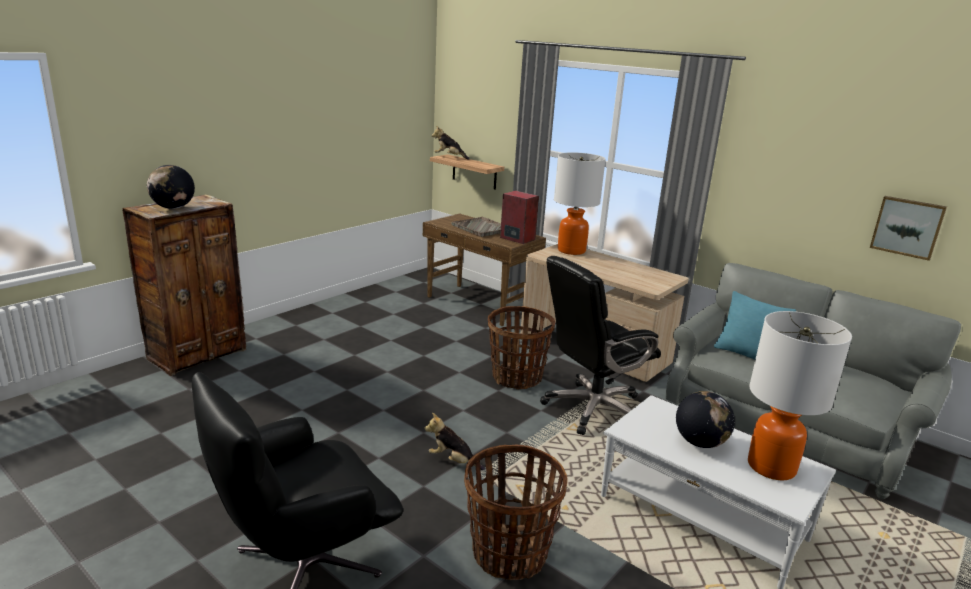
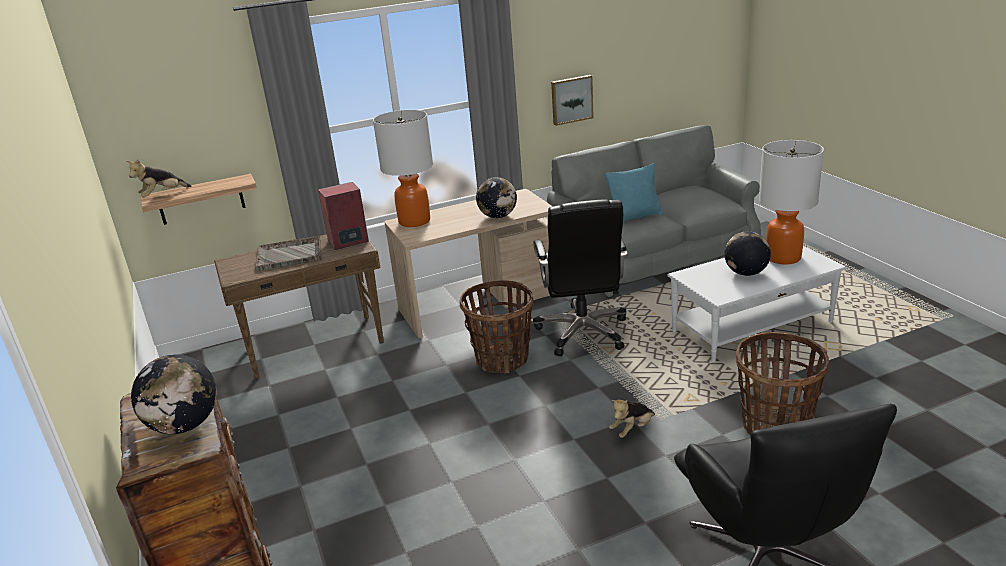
camera: 60 degrees left, 5 degrees up
picture [870,196,947,261] -> picture moved to [551,75,594,126]
none -> globe [476,177,517,218]

